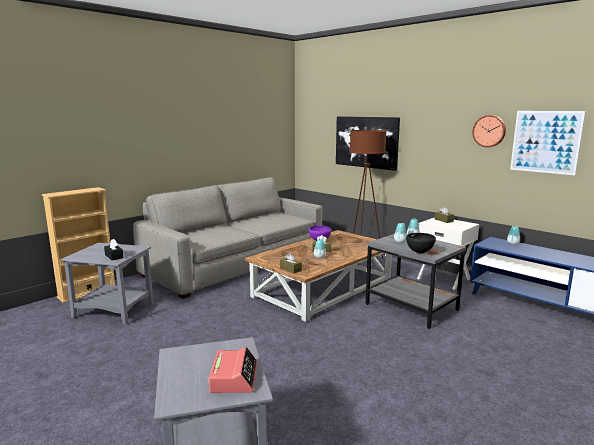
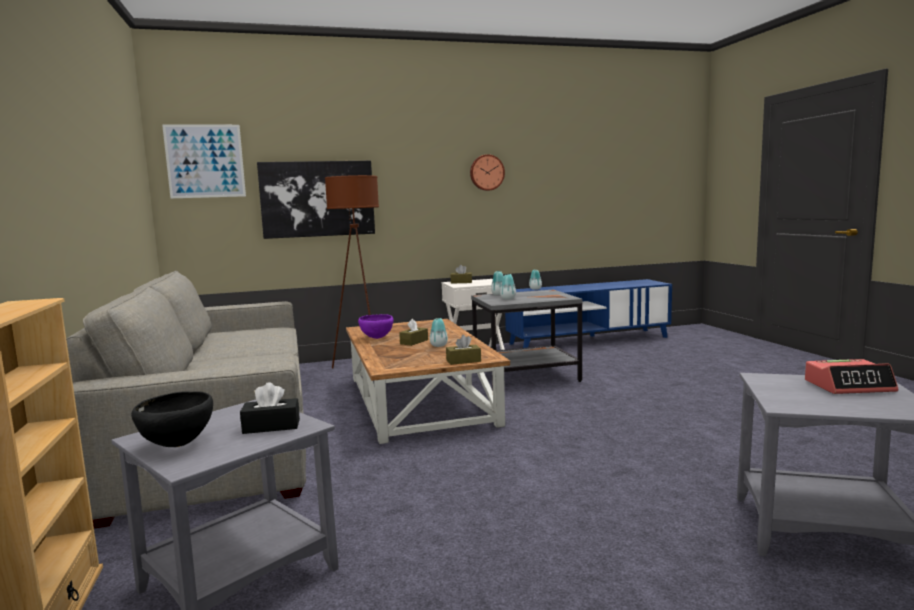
camera: 60 degrees left, 5 degrees down
alarm clock [209,347,257,393] -> alarm clock turned 150 degrees clockwise [805,359,898,394]
black bowl [406,233,436,254] -> black bowl moved to [131,391,213,447]
picture [510,111,586,175] -> picture moved to [162,124,246,198]

